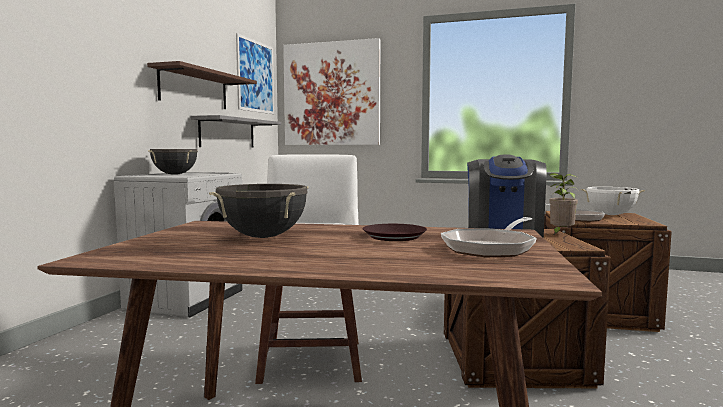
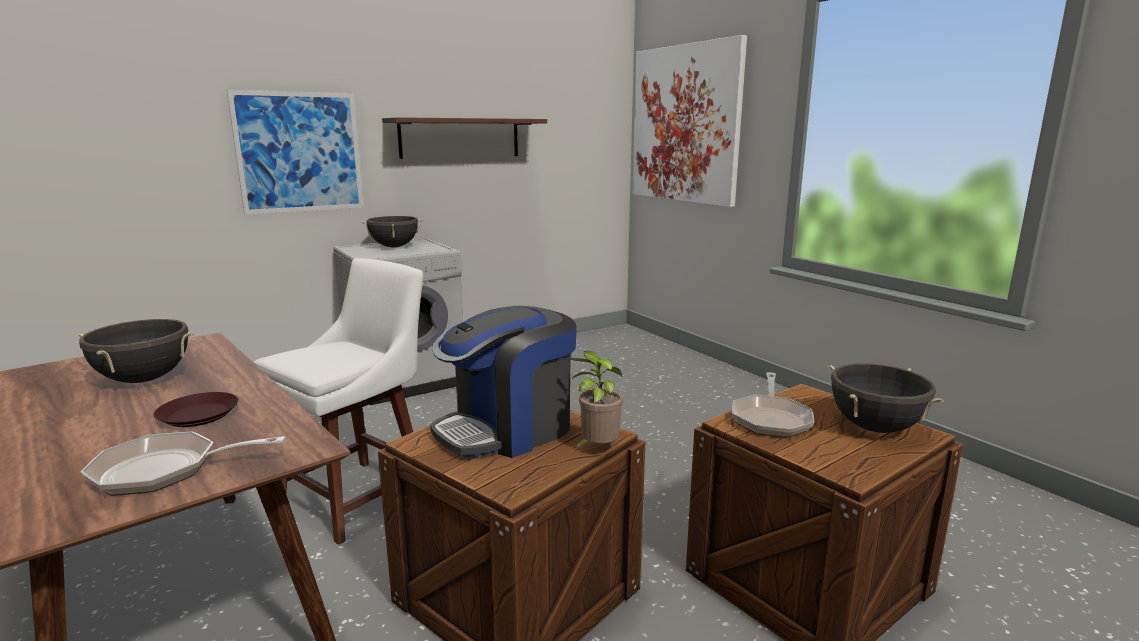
camera: 40 degrees right, 10 degrees up
grey shelf [191,115,281,147] -> none
picture [236,33,274,114] -> picture moved to [227,90,364,215]
white cooking pot [581,187,645,215] -> black cooking pot [828,363,944,433]

